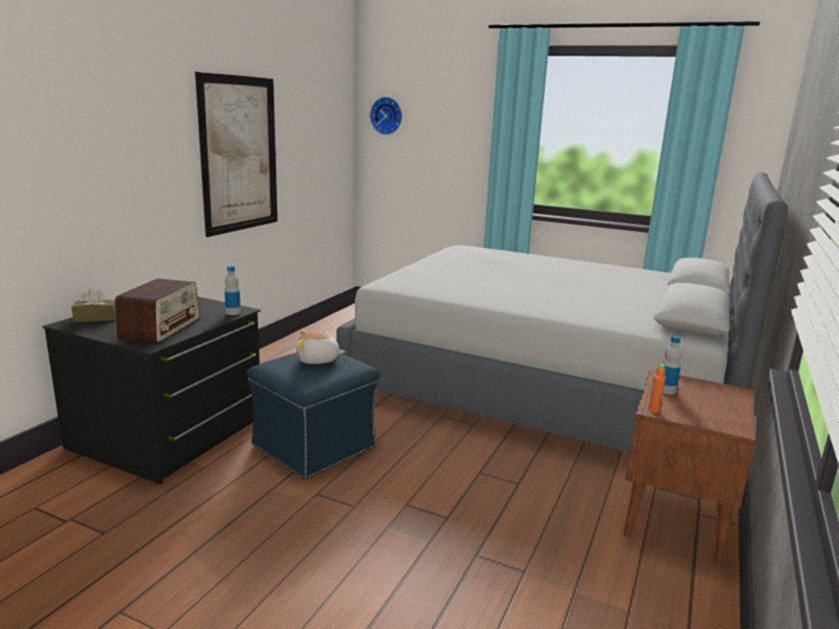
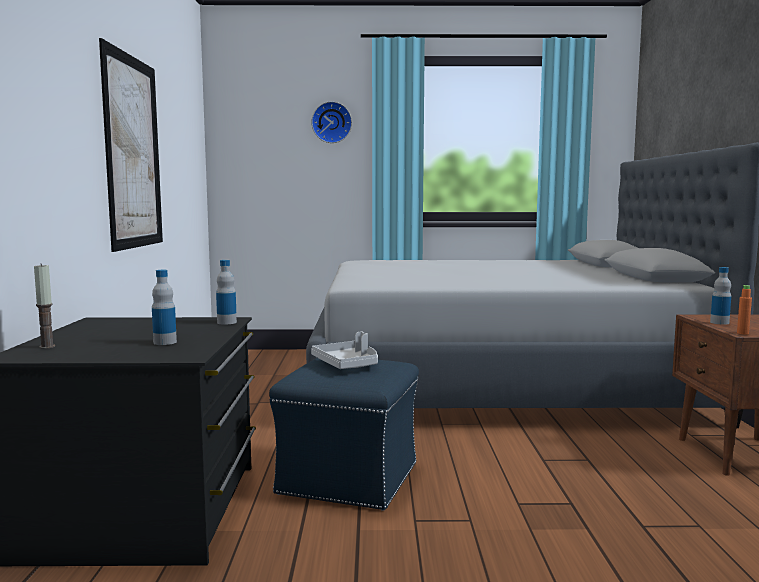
camera: 25 degrees left, 10 degrees down
brown tissue box [72,288,116,322] -> candle [34,263,55,349]
radio [115,278,200,343] -> bottle [152,270,177,345]
plush toy [295,330,345,364] -> grey tray [311,331,378,369]
wall clock [370,97,402,135] -> wall clock moved to [311,101,352,143]

